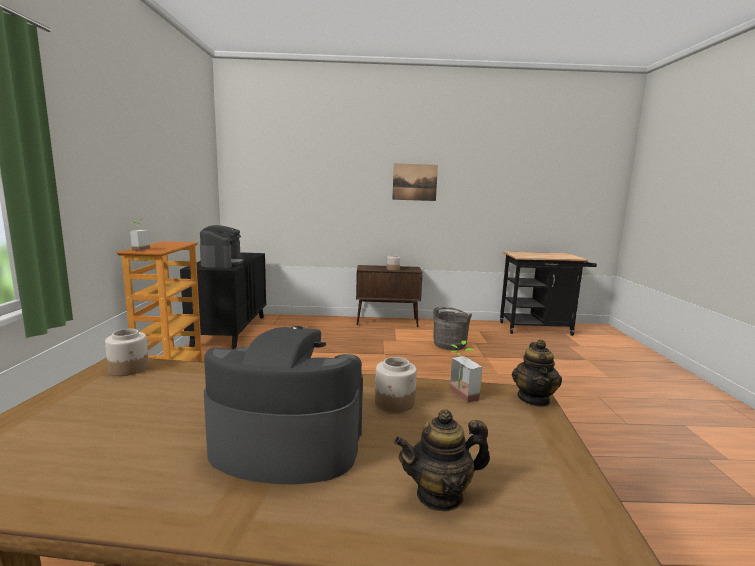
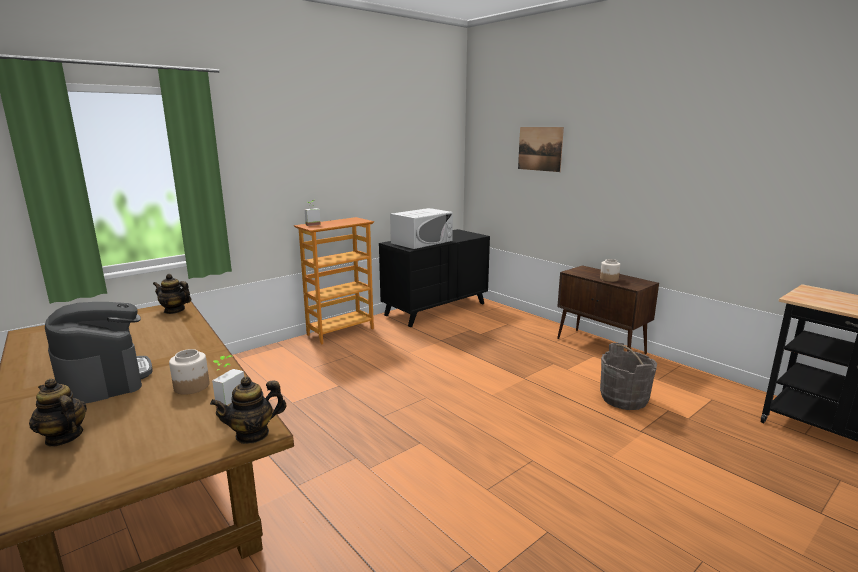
camera: 50 degrees right, 5 degrees up
jar [105,329,149,376] -> teapot [153,274,191,314]
coffee machine [200,225,244,268] -> white microwave [390,208,453,249]
picture [392,163,438,201] -> picture moved to [518,127,564,172]

